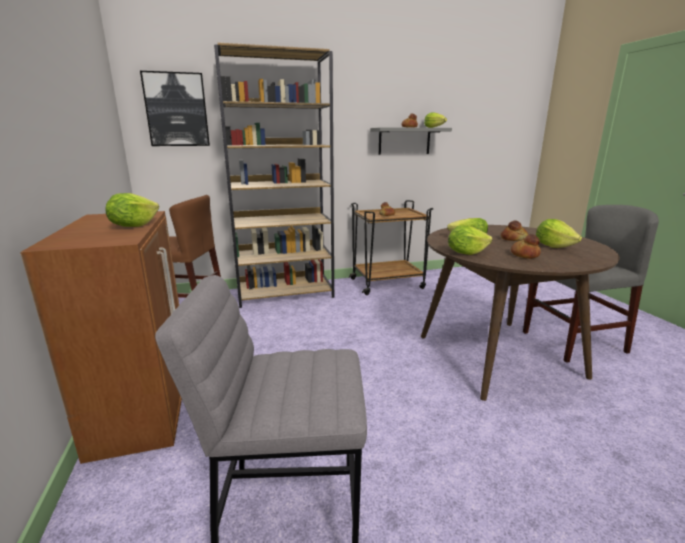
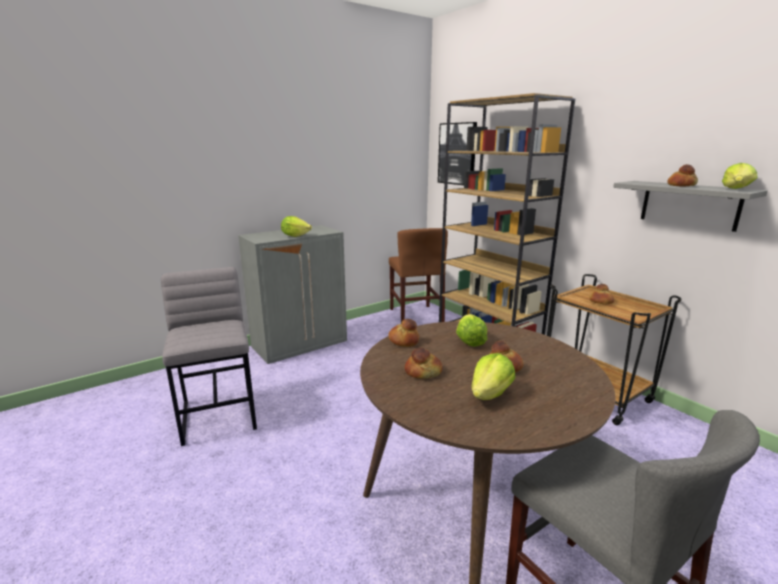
camera: 70 degrees right, 0 degrees up
brown cabinet [20,211,182,464] -> grey cabinet [238,225,347,364]
lettuce [448,225,493,255] -> bread [388,319,419,347]

